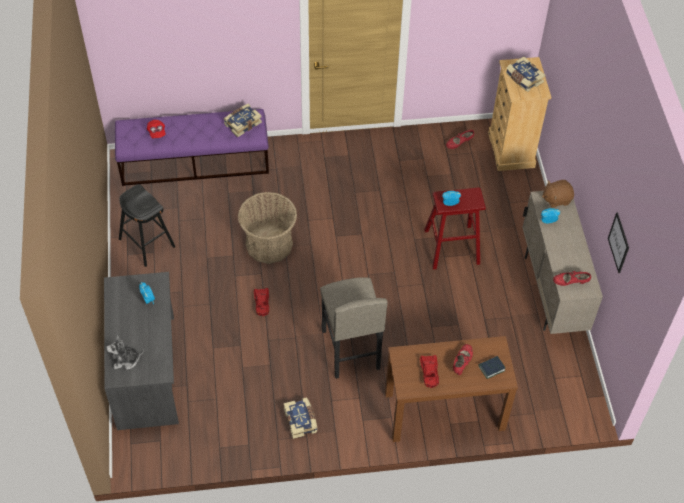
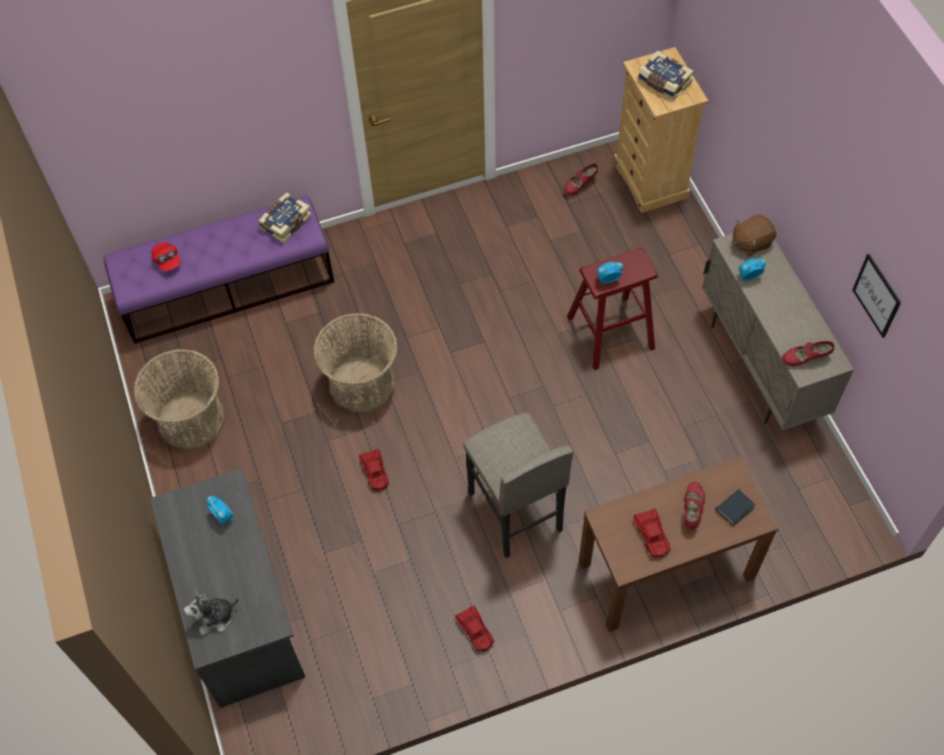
camera: 10 degrees left, 5 degrees up
black stool [119,184,175,267] -> basket [134,349,225,450]
book [283,398,317,439] -> red toy car [455,605,494,651]

